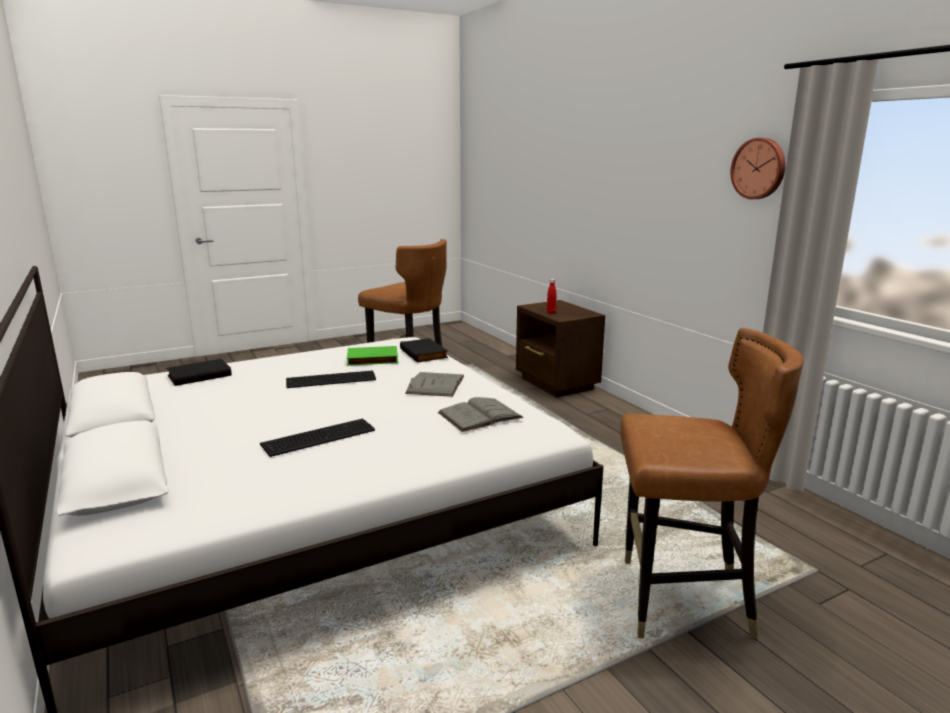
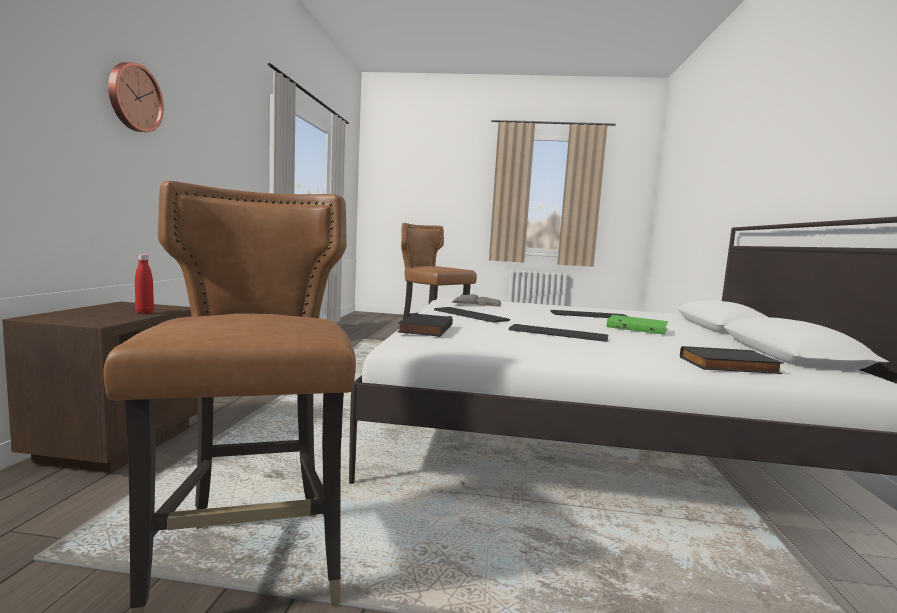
camera: 145 degrees left, 10 degrees down
green book [347,346,398,366] -> green book moved to [607,315,668,335]
grey book [405,372,464,397] -> keyboard [434,307,510,323]
wall clock [731,138,786,199] -> wall clock moved to [108,62,164,132]

